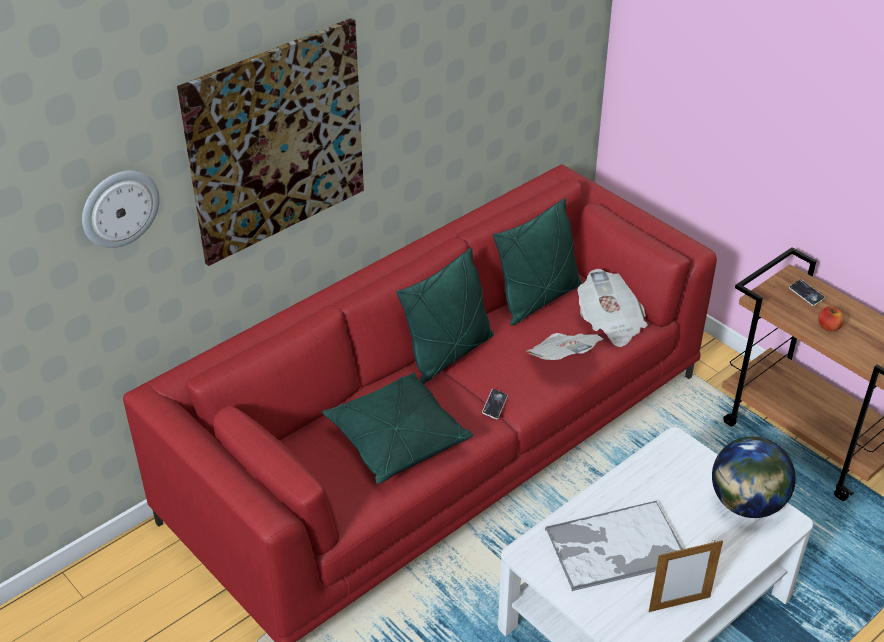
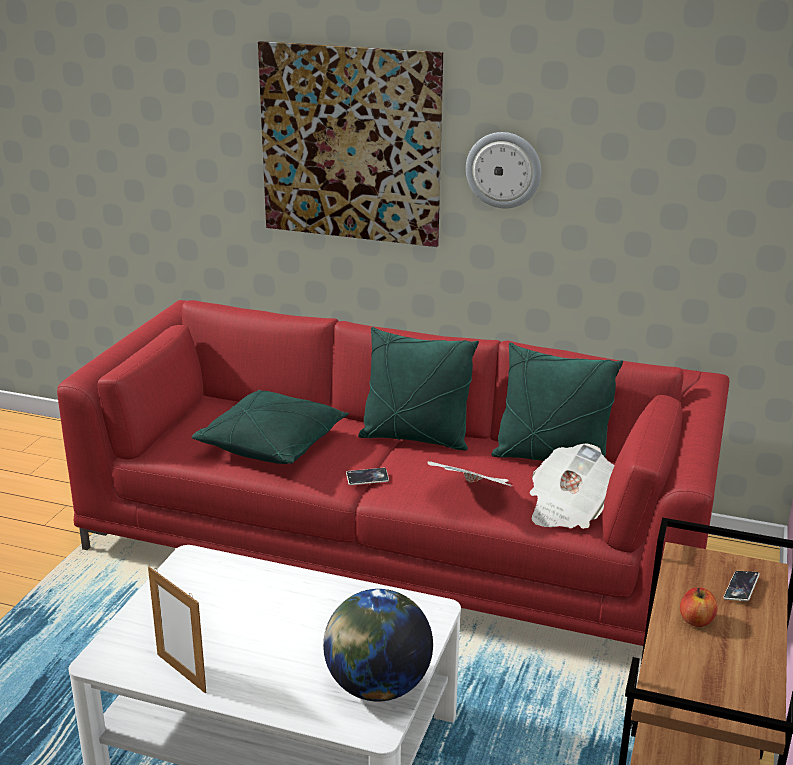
camera: 60 degrees right, 15 degrees down
wall clock [82,170,160,248] -> wall clock moved to [466,132,541,208]
tray [545,501,683,591] -> none

